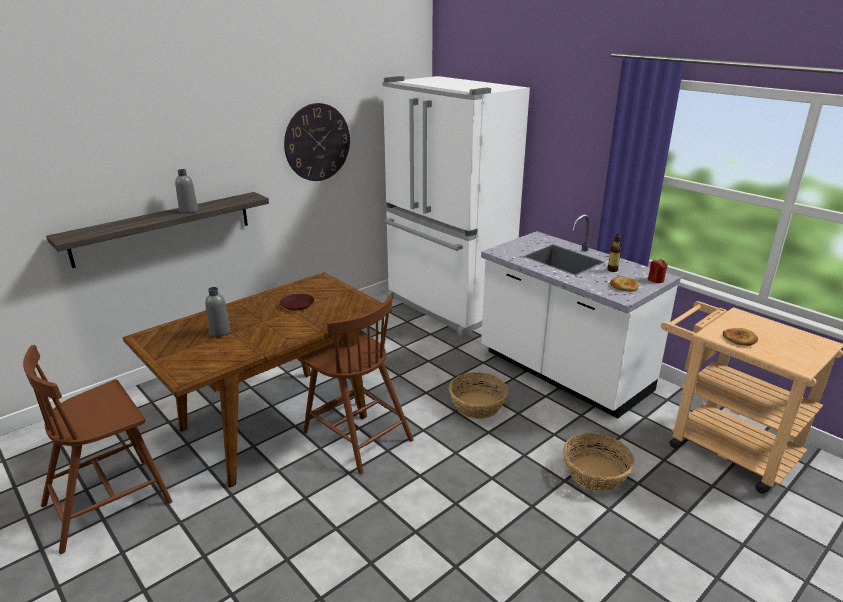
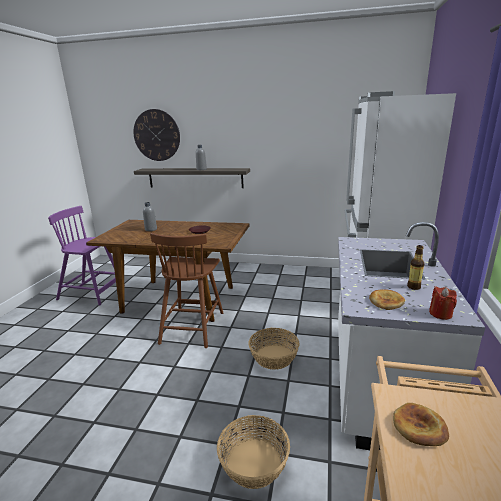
camera: 55 degrees right, 5 degrees down
brown chair [23,345,172,554] -> purple chair [48,206,125,305]
wall clock [284,103,350,181] -> wall clock moved to [133,109,180,161]

